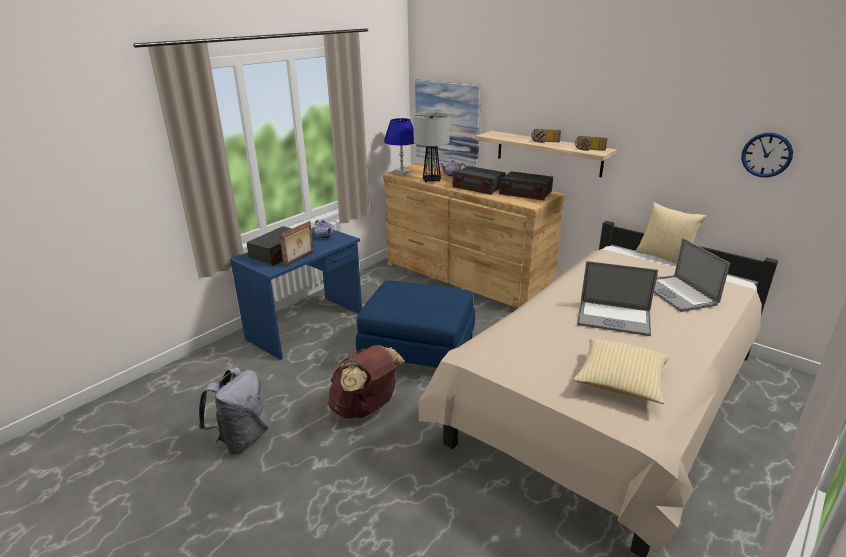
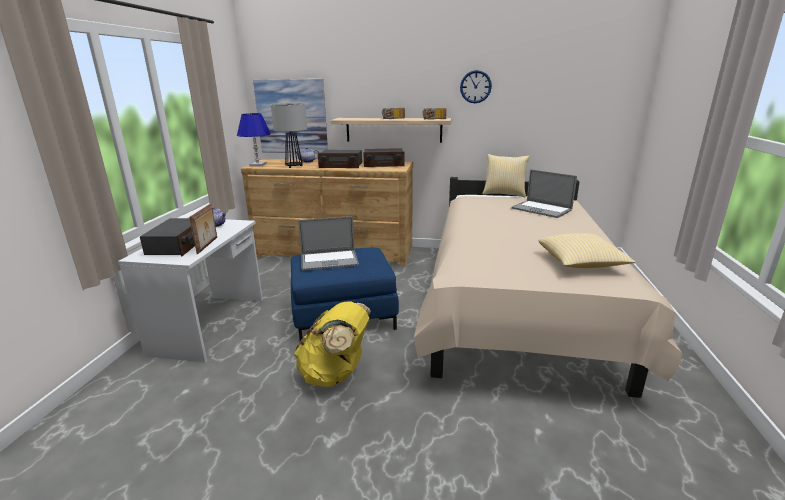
camera: 30 degrees left, 5 degrees down
grey backpack [199,367,269,455] -> none
blue desk [230,227,362,360] -> white desk [118,219,263,362]
brown backpack [328,345,405,419] -> yellow backpack [294,302,371,387]
laptop [577,261,658,336] -> laptop moved to [298,216,359,271]
wall clock [741,133,793,177] -> wall clock moved to [460,70,492,103]

